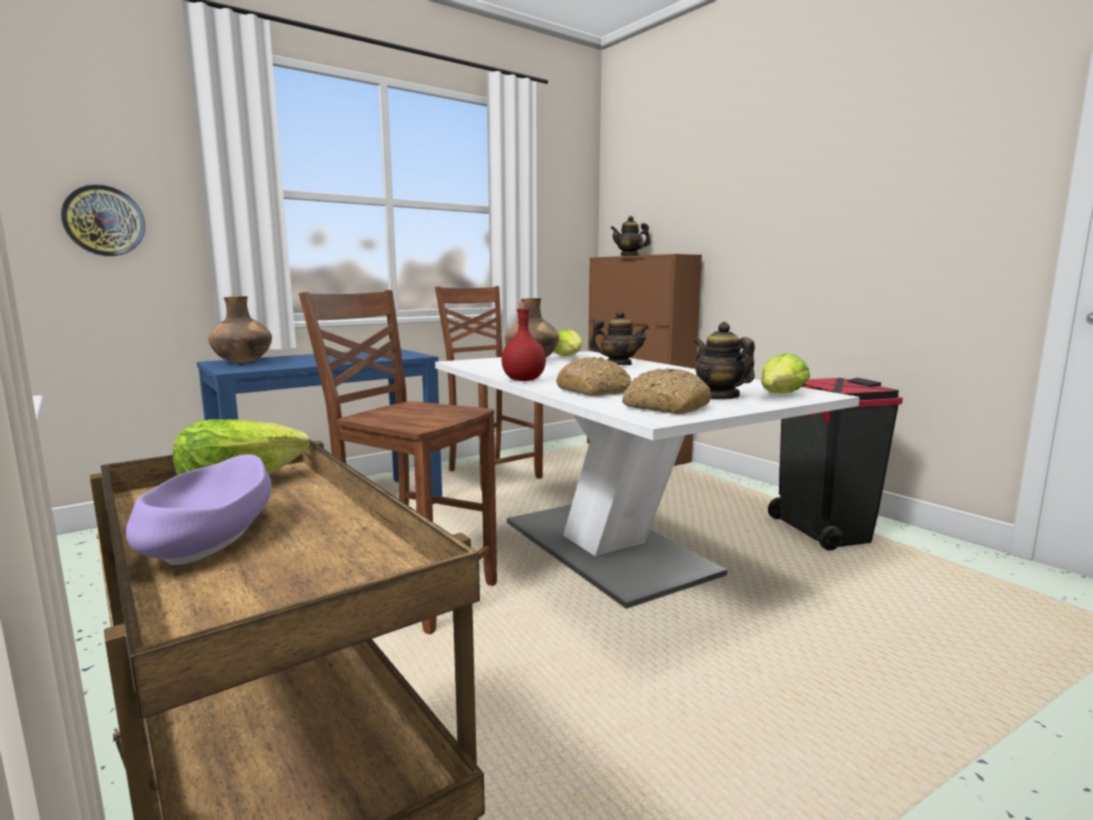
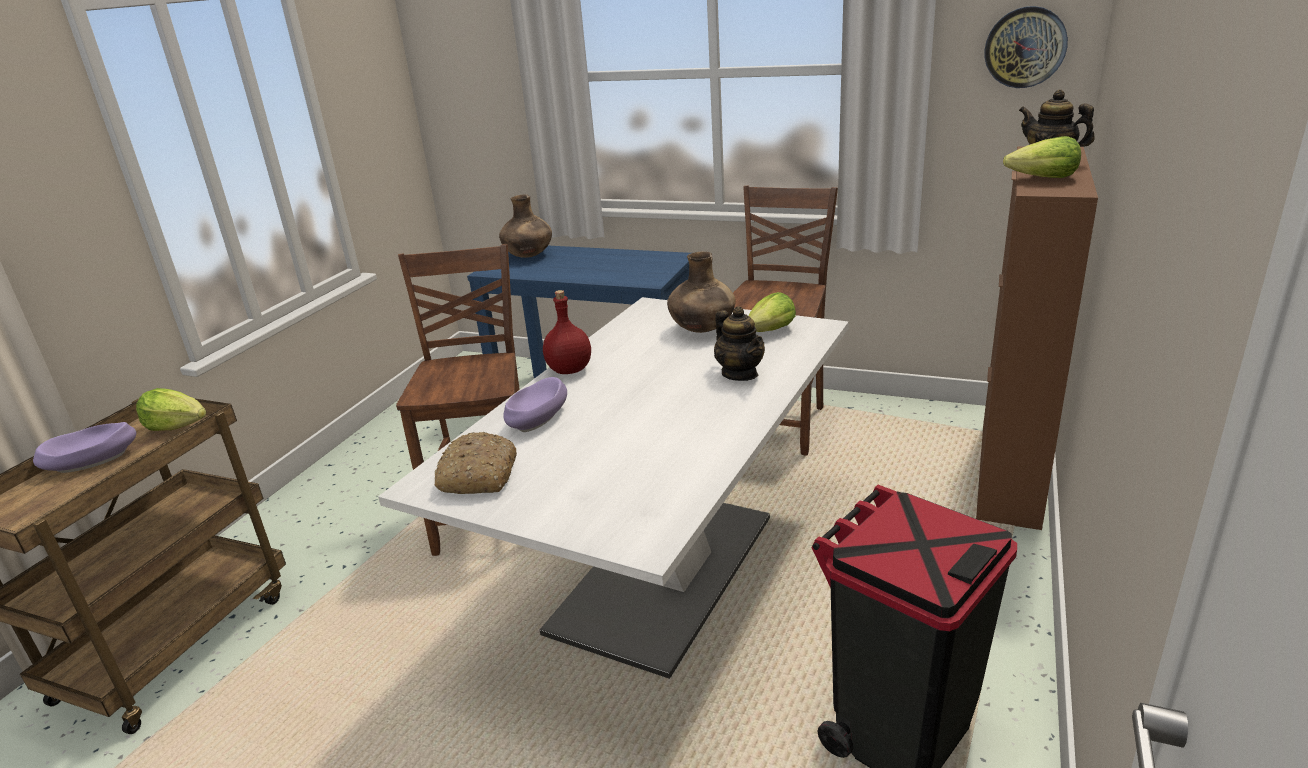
camera: 60 degrees right, 15 degrees up
wall clock [61,184,145,256] -> wall clock moved to [985,6,1068,88]
bread [556,357,631,396] -> purple bowl [503,377,567,432]
teapot [694,322,755,400] -> none
lettuce [761,353,810,393] -> lettuce moved to [1003,136,1081,178]

